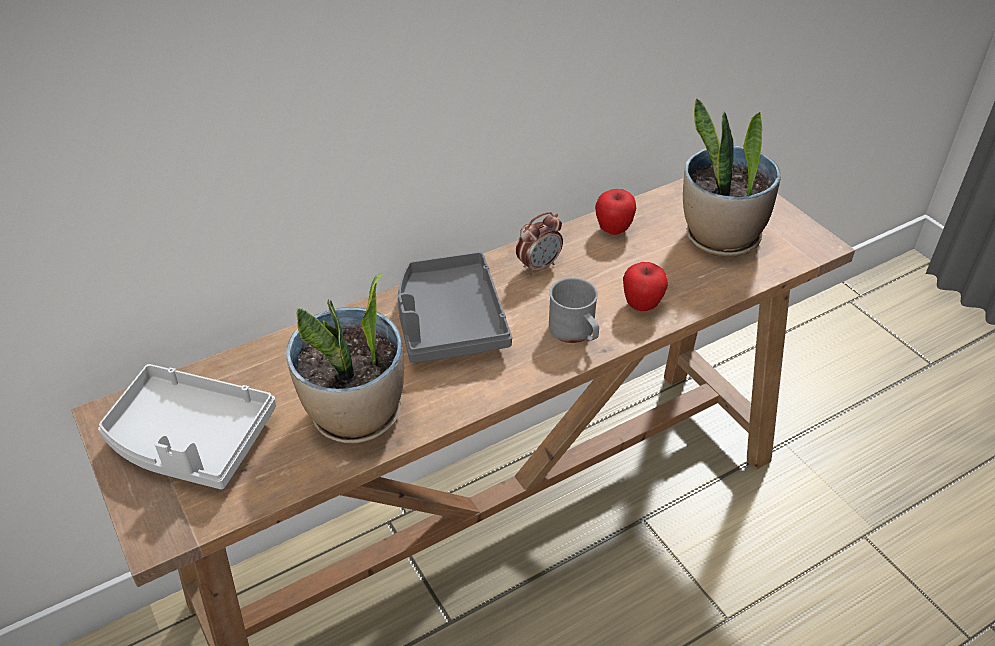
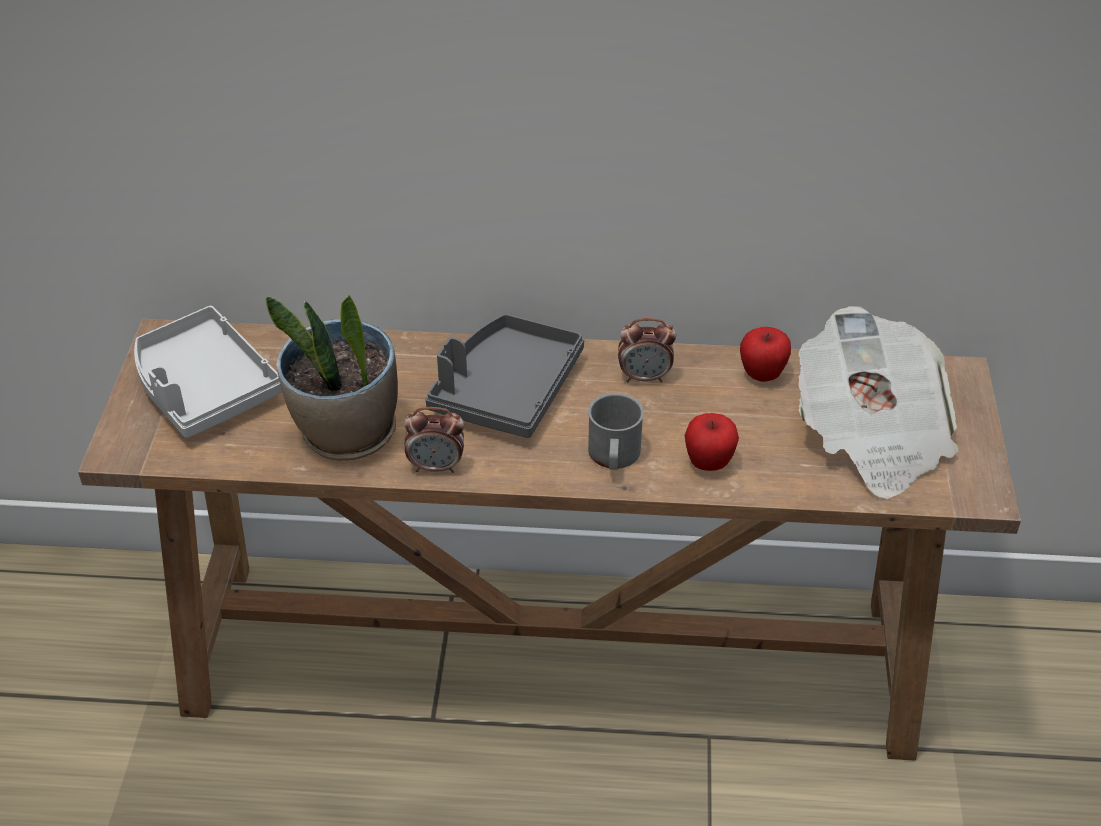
camera: 35 degrees right, 0 degrees up
potted plant [683,99,781,257] -> newspaper [798,306,958,499]
none -> alarm clock [404,407,464,473]

